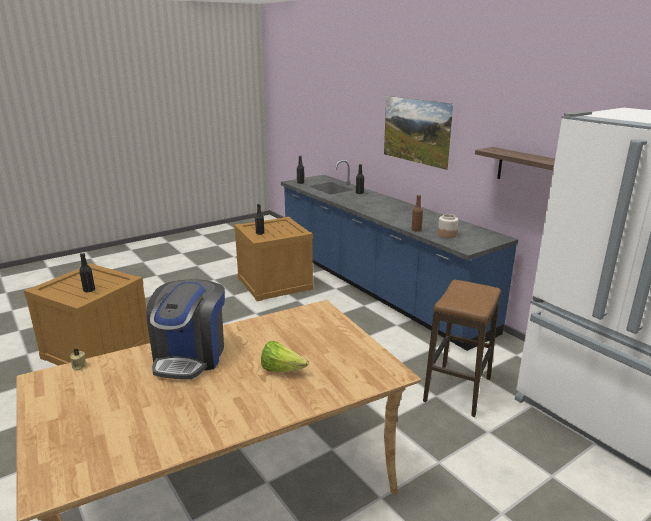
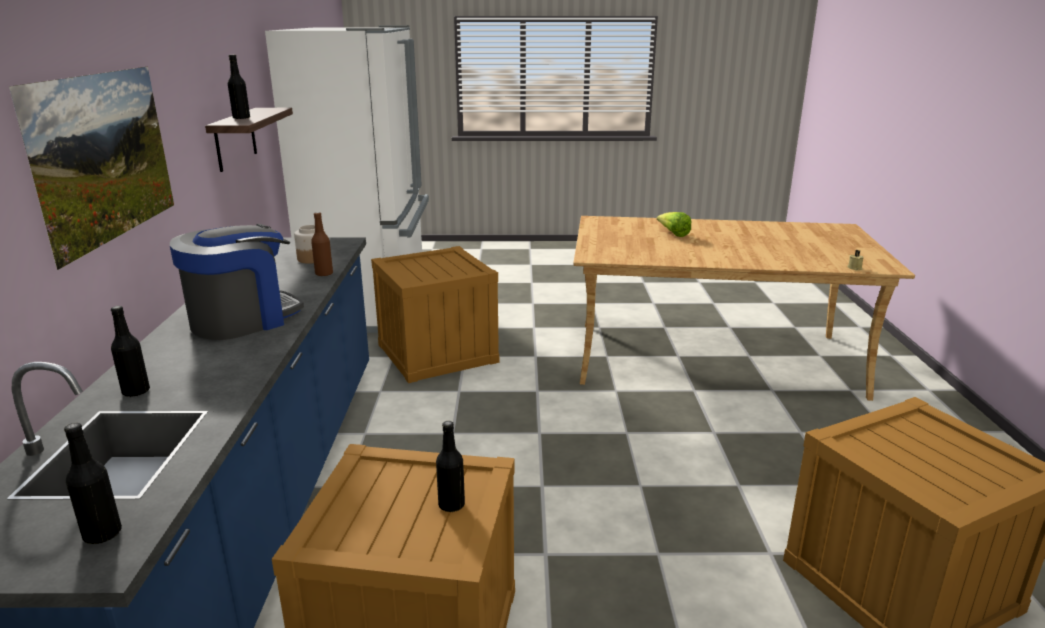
camera: 145 degrees left, 0 degrees up
black bottle [79,253,95,293] -> black bottle moved to [228,55,250,119]
coffee machine [146,279,225,379] -> coffee machine moved to [170,224,304,340]
stool [423,279,501,417] -> crate [371,246,499,383]

